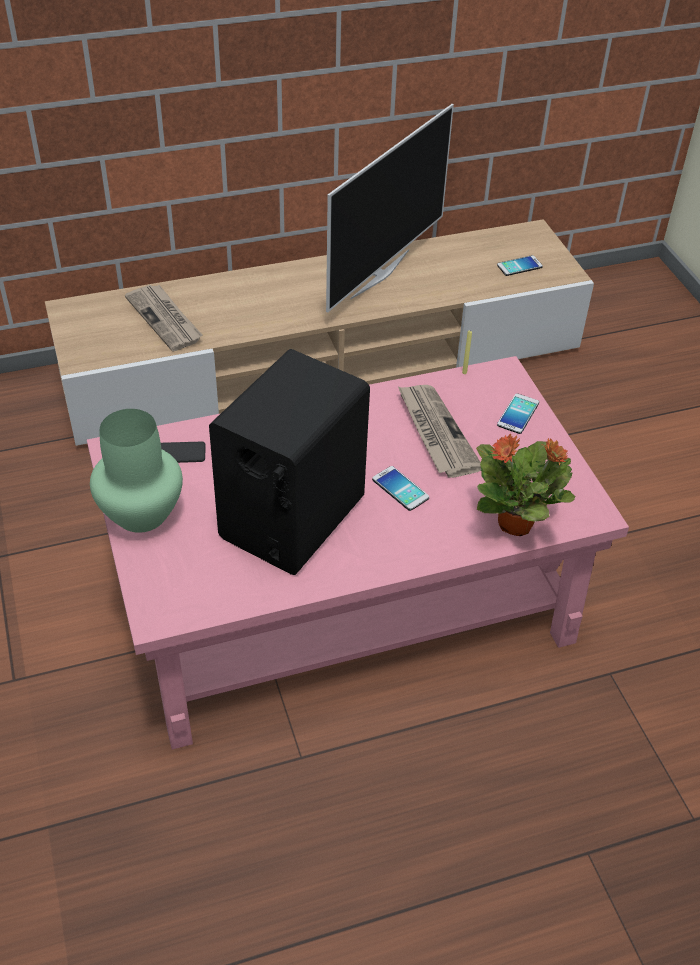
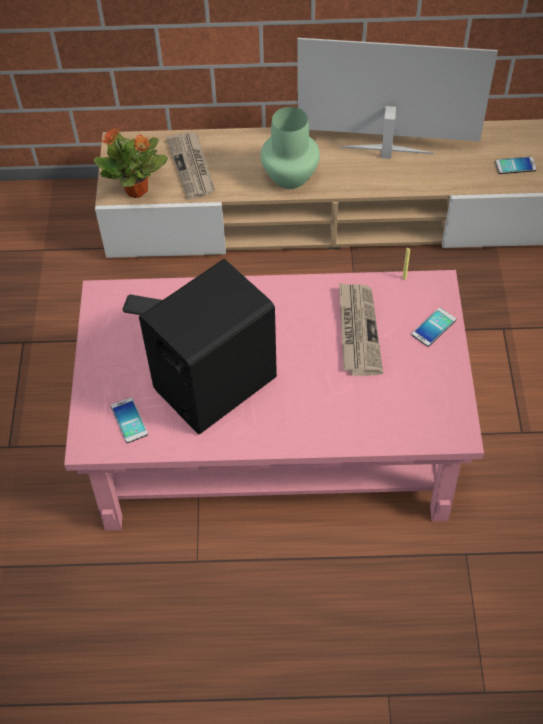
camera: 20 degrees right, 10 degrees up
green vase [90,409,183,533] -> green vase moved to [261,107,320,189]
television [326,104,454,313] -> television turned 135 degrees counterclockwise [297,38,498,159]
phone [372,466,429,511] -> phone moved to [111,397,148,443]
potted plant [476,434,576,536] -> potted plant moved to [94,128,168,198]

